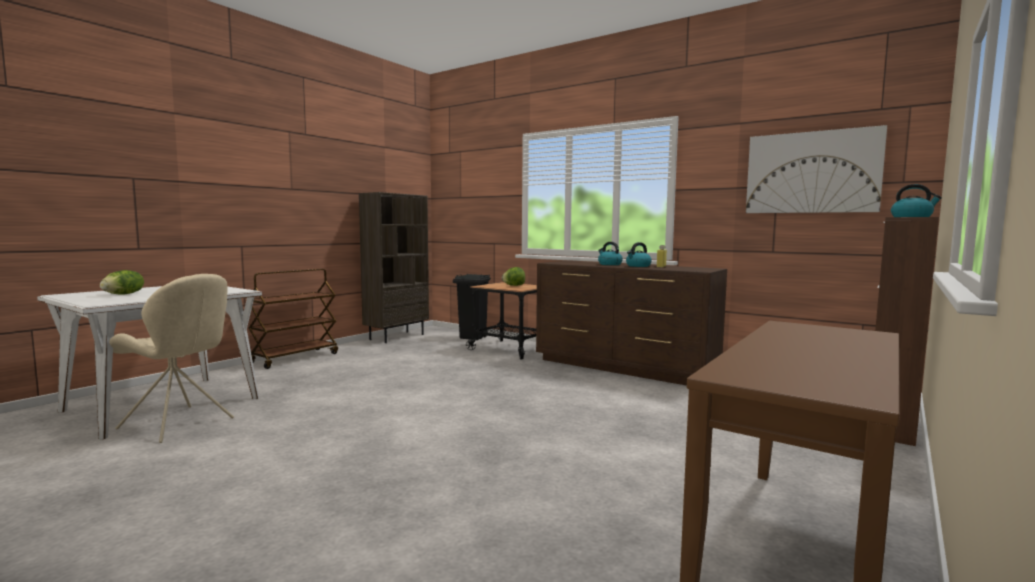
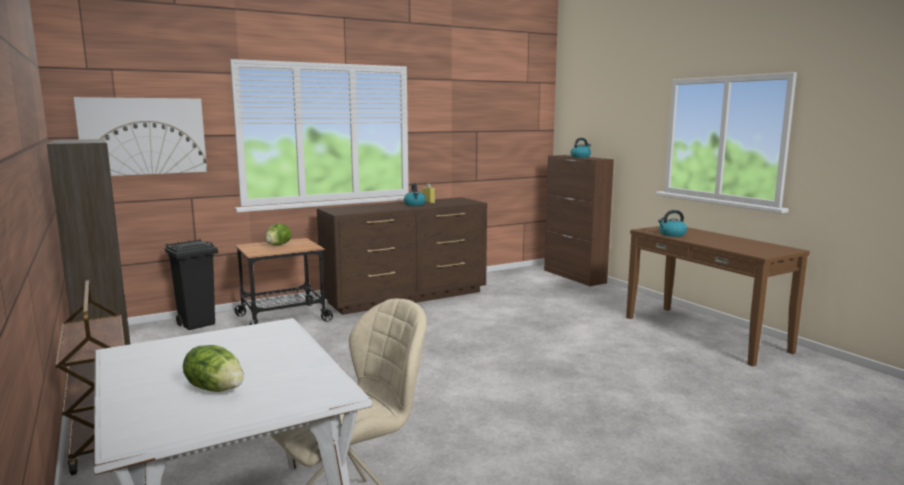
camera: 65 degrees left, 5 degrees up
kettle [598,242,623,265] -> kettle moved to [658,210,687,237]
picture [746,125,887,213] -> picture moved to [74,97,207,176]

